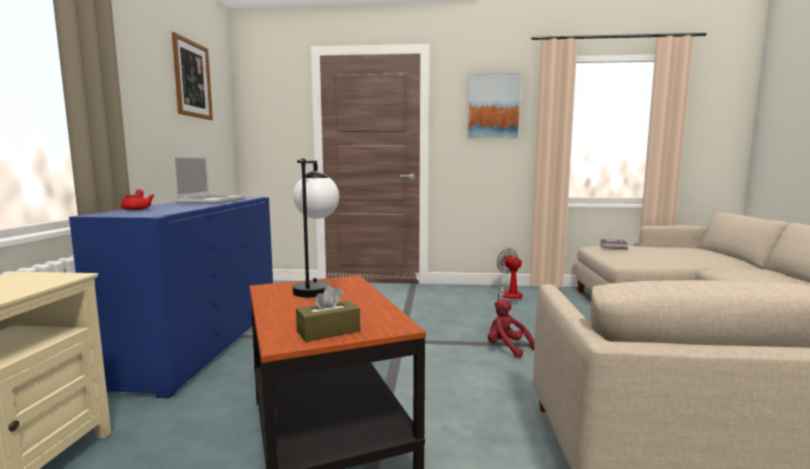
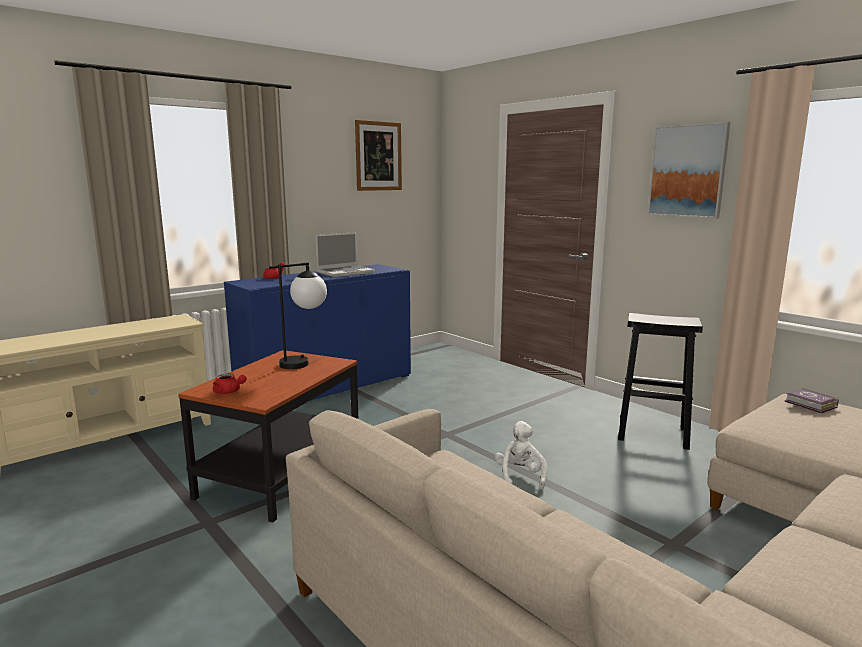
camera: 45 degrees right, 5 degrees up
brown tissue box [296,285,360,342] -> red teapot [213,374,247,394]
red plush toy [488,299,535,358] -> white plush toy [495,421,548,490]
fan [497,248,523,304] -> black stool [618,313,703,450]

